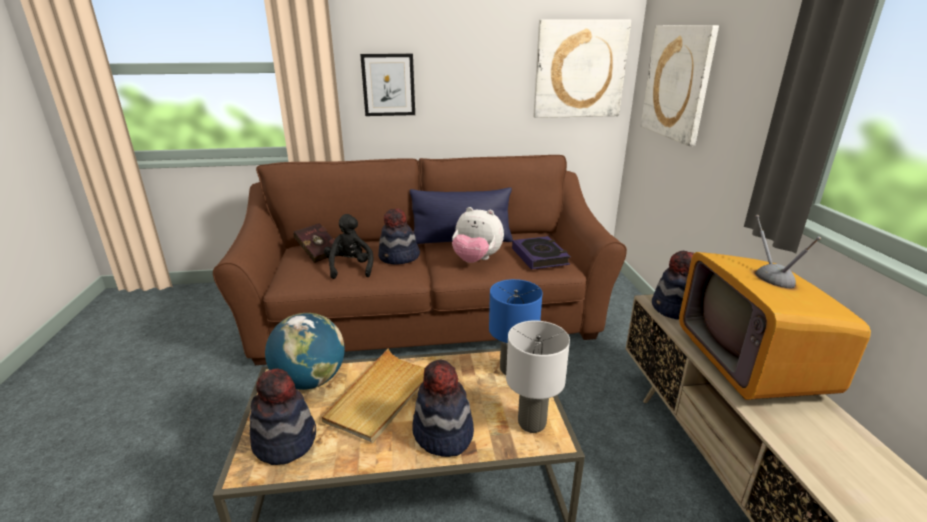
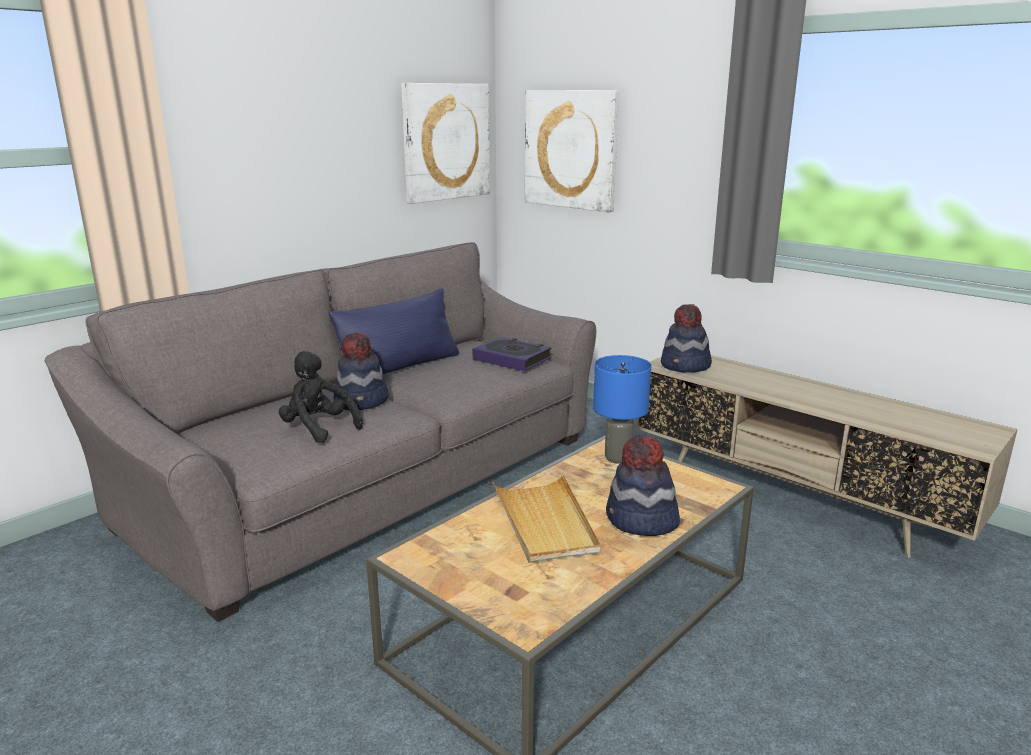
camera: 40 degrees left, 5 degrees down
brown sofa [213,155,627,365] -> grey sofa [45,242,596,622]
hat [250,368,316,465] -> none
globe [265,313,345,390] -> none
red book [293,223,335,263] -> none
picture [360,54,415,116] -> none
plush toy [452,207,504,263] -> none
white table lamp [506,320,570,433] -> none
television [679,215,871,400] -> none

